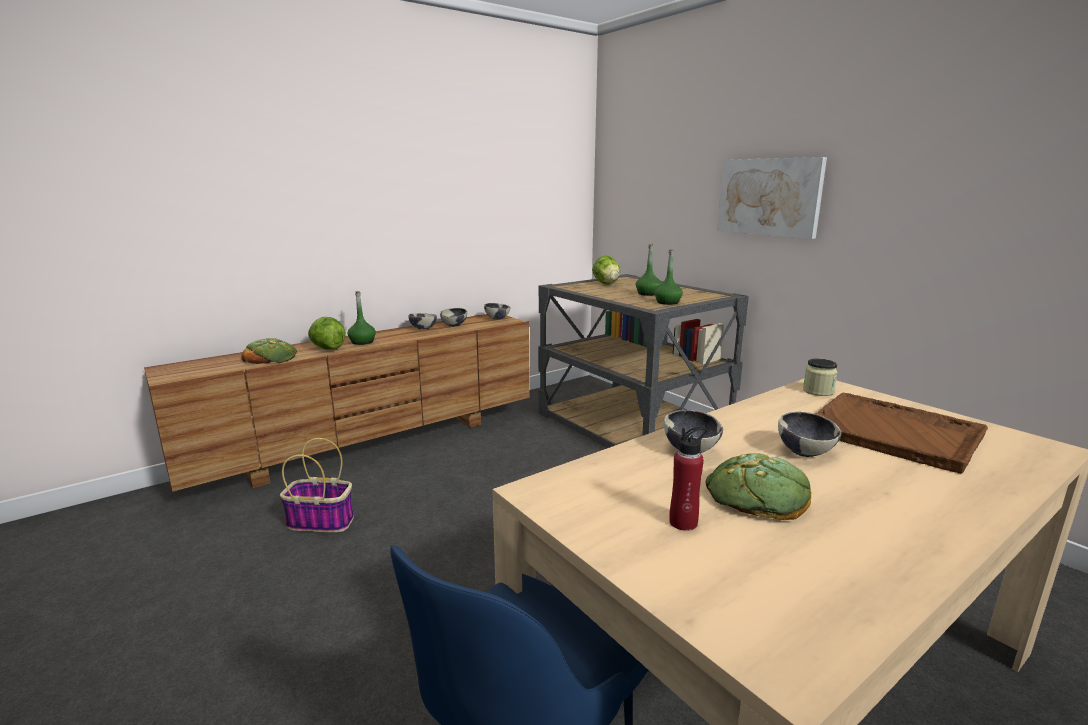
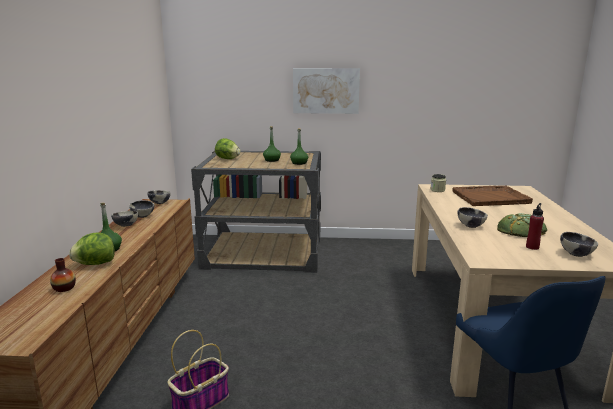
camera: 50 degrees left, 0 degrees up
bread [241,338,297,364] -> vase [50,258,76,292]
bowl [778,411,841,457] -> bowl moved to [560,232,598,257]

